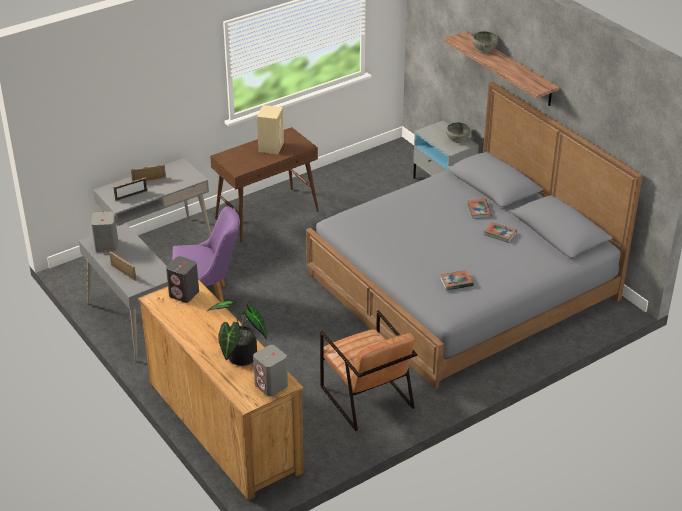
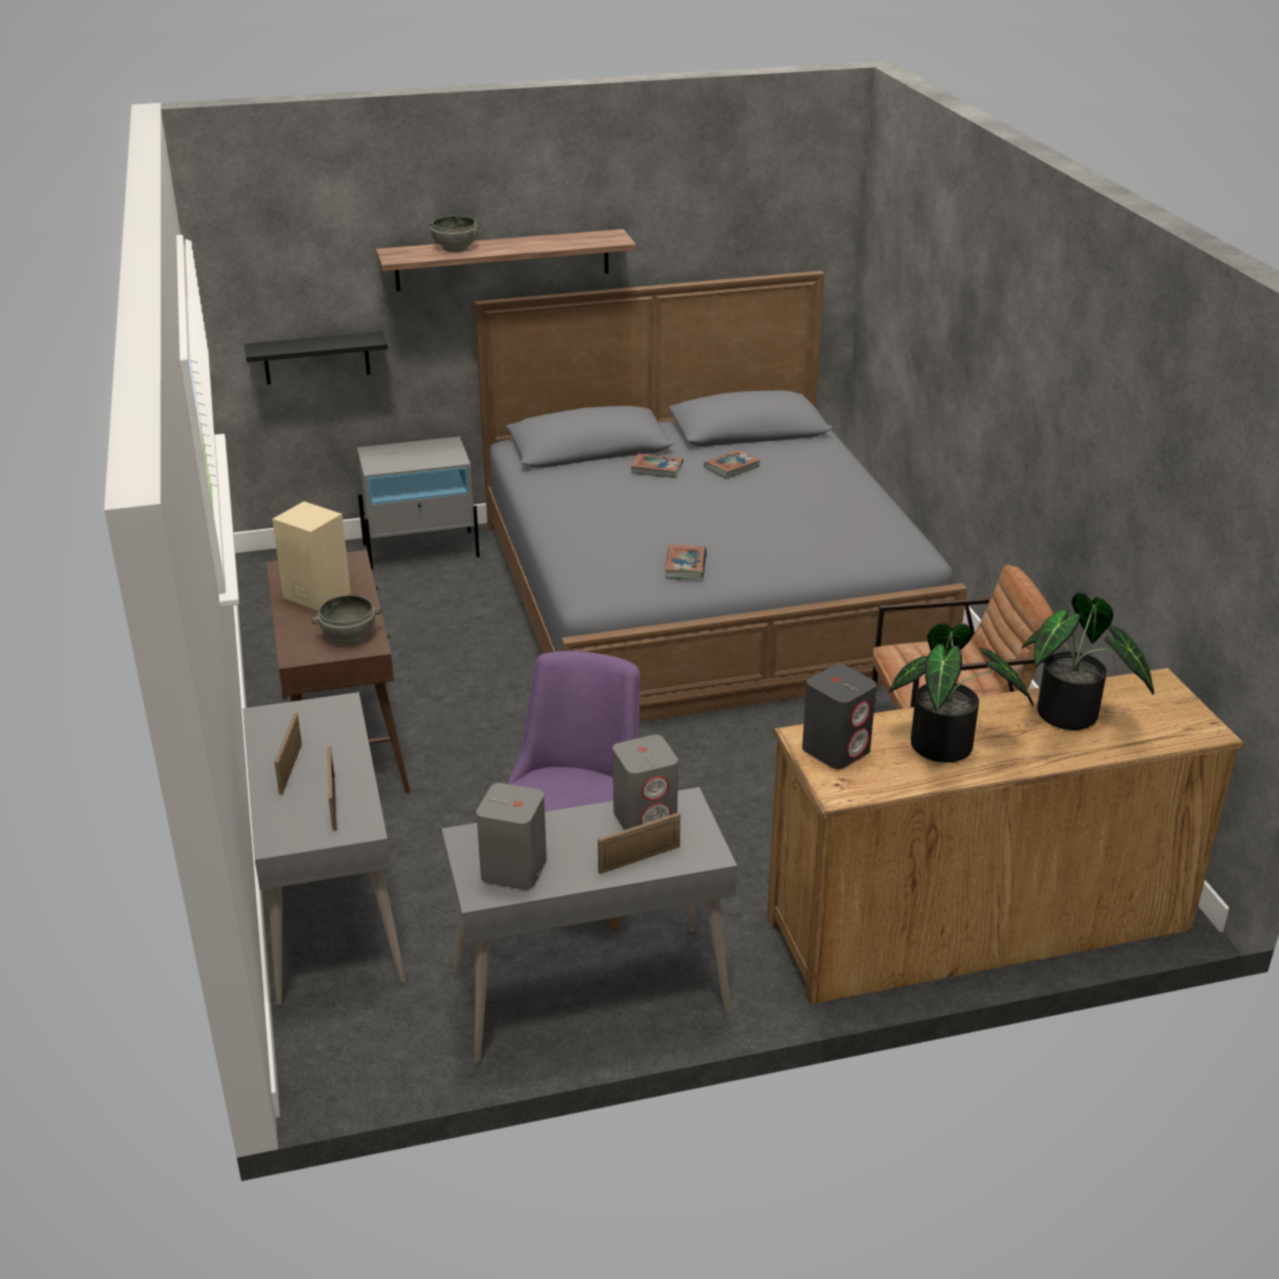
camera: 70 degrees left, 5 degrees down
grey speaker [253,345,288,396] -> grey speaker moved to [613,735,678,830]
book [440,270,474,291] -> book moved to [665,544,707,579]
grey bowl [446,122,470,143] -> grey bowl moved to [311,595,382,644]
none -> black shelf [244,331,388,384]
none -> potted plant [889,623,1033,763]

